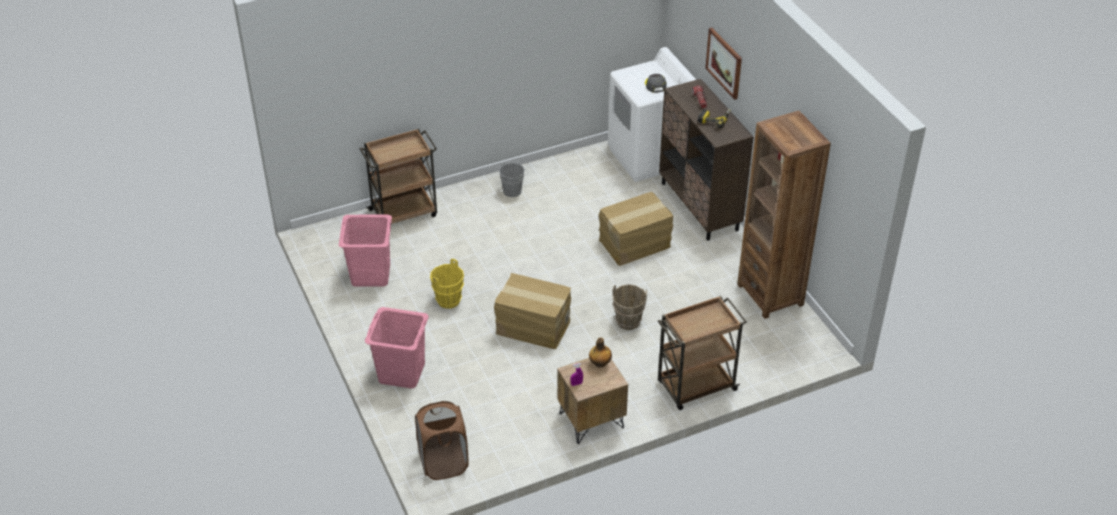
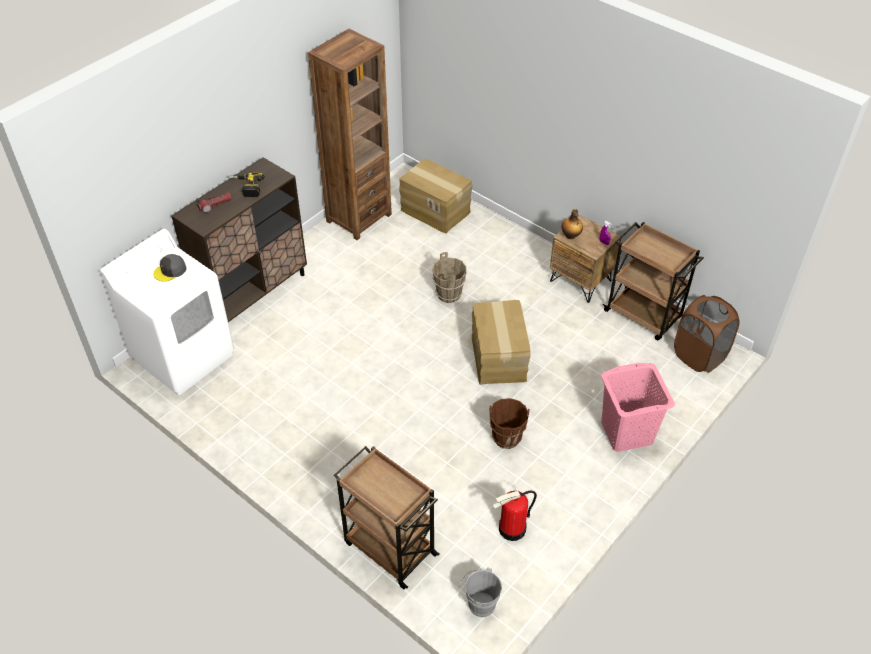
camera: 115 degrees left, 5 degrees up
pink laundry basket [339,214,392,287] -> fire extinguisher [492,491,537,541]
yellow bucket [430,259,464,309] -> brown bucket [489,398,530,449]
grey bucket [499,162,528,197] -> grey bucket moved to [458,567,502,617]
cardboard box [599,192,673,266] -> cardboard box moved to [399,159,472,234]
brown cart [658,296,747,410] -> brown cart moved to [603,222,704,340]
picture [705,28,742,100] -> none

